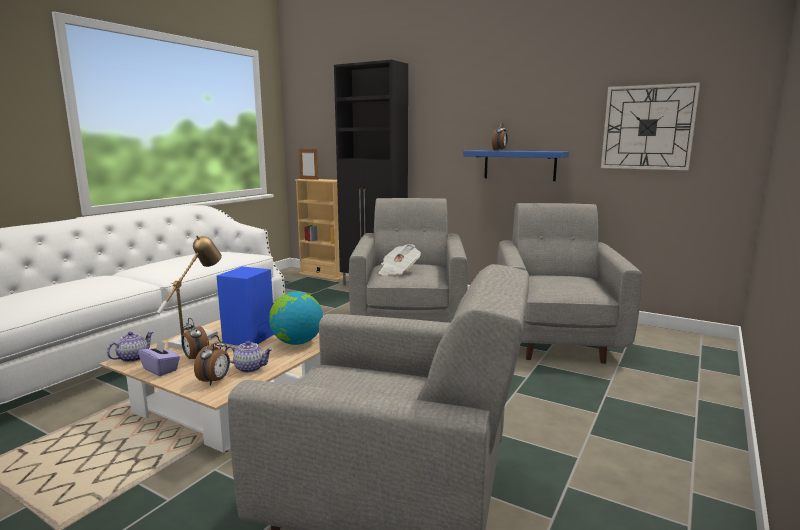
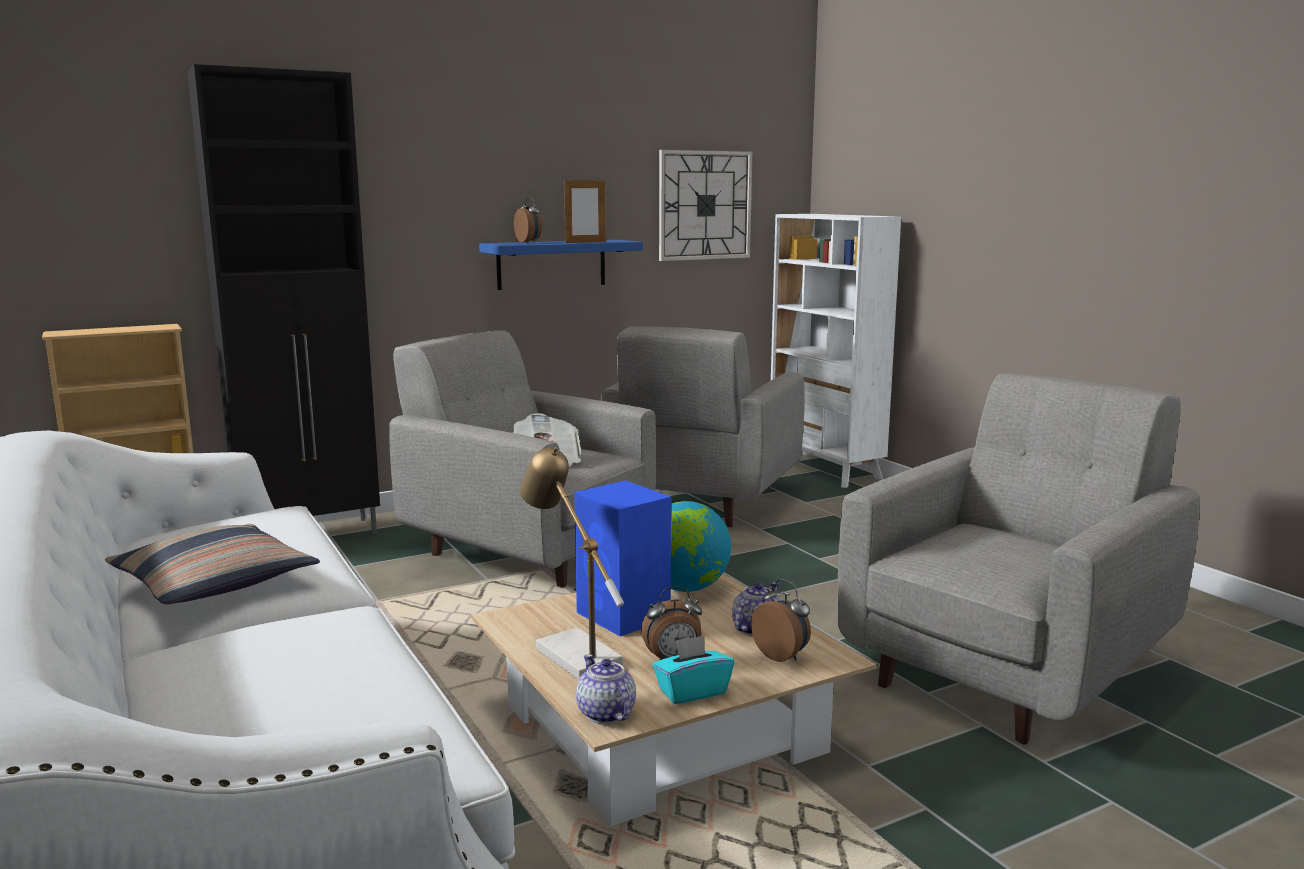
camera: 60 degrees left, 0 degrees up
purple tissue box [138,339,180,376] -> turquoise tissue box [653,635,734,704]
picture frame [299,149,318,180] -> picture frame moved to [564,179,606,243]
grey armchair [497,203,642,364] -> grey armchair turned 105 degrees counterclockwise [601,327,805,527]
none -> pillow [105,524,320,604]
none -> white bookcase [771,214,901,488]

